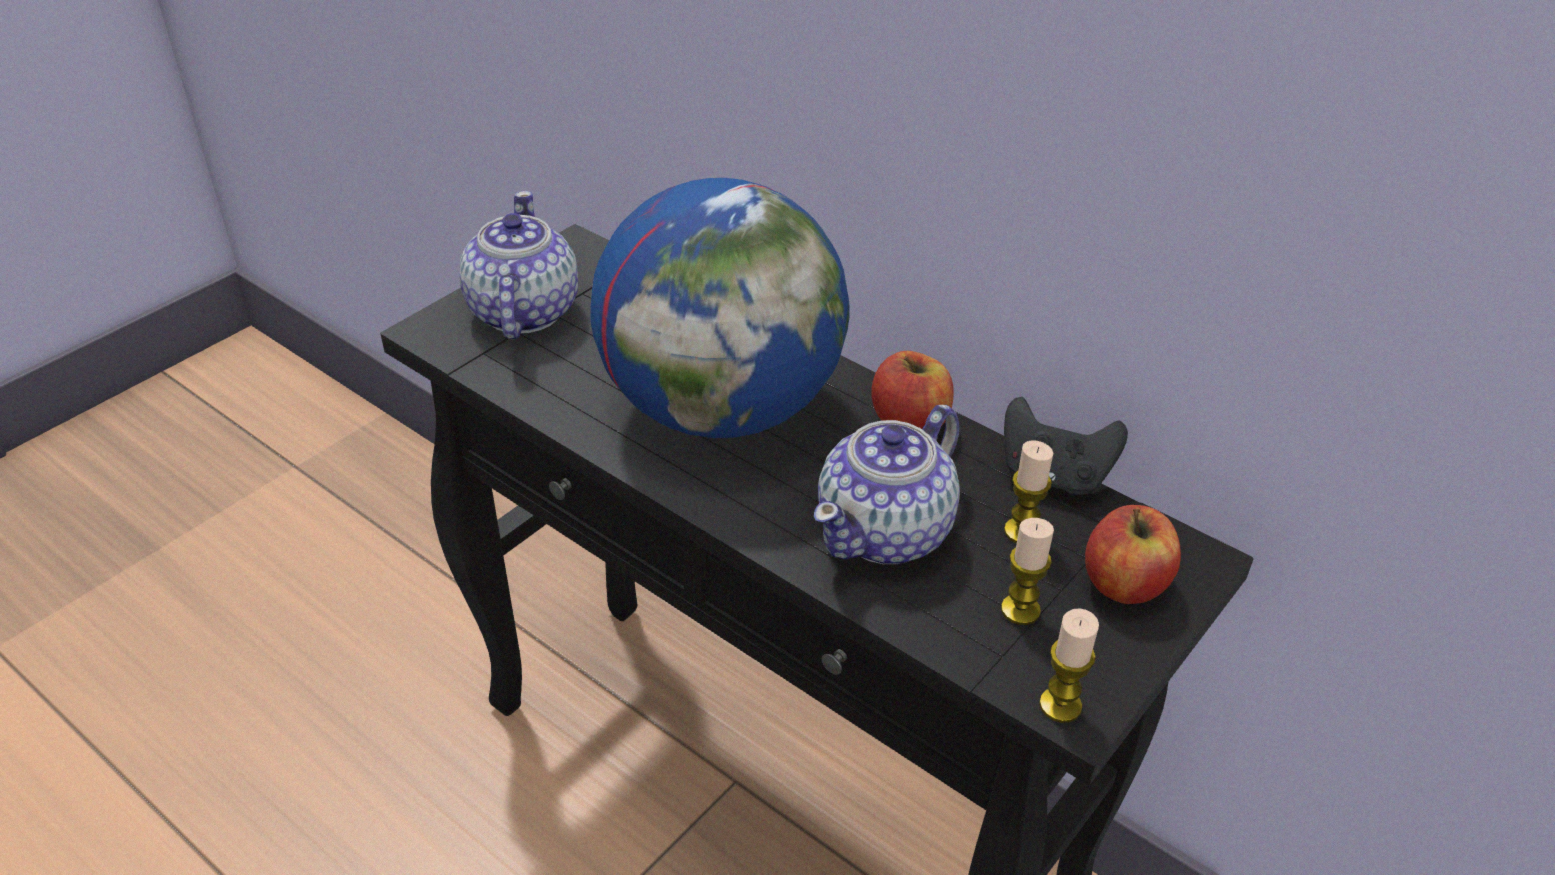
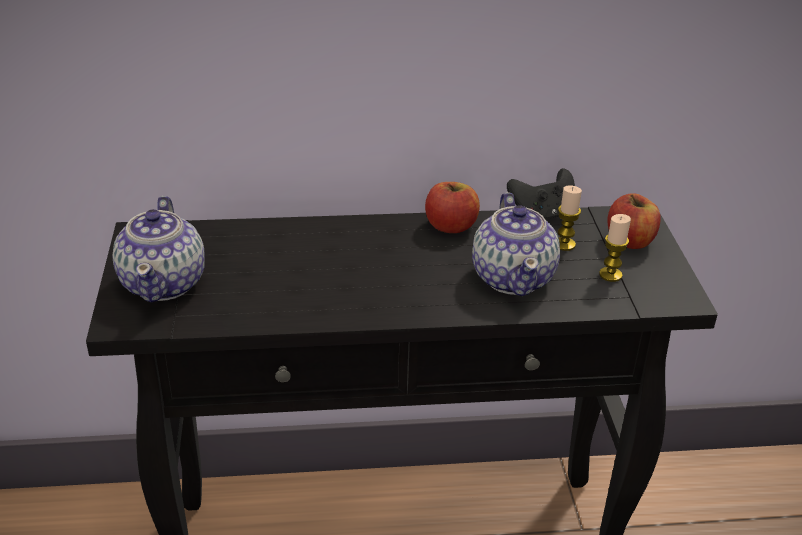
camera: 45 degrees left, 5 degrees down
teapot [459,191,578,340] -> teapot turned 135 degrees counterclockwise [112,196,205,303]
globe [590,178,850,438] -> none
candle [1039,608,1099,723] -> none

